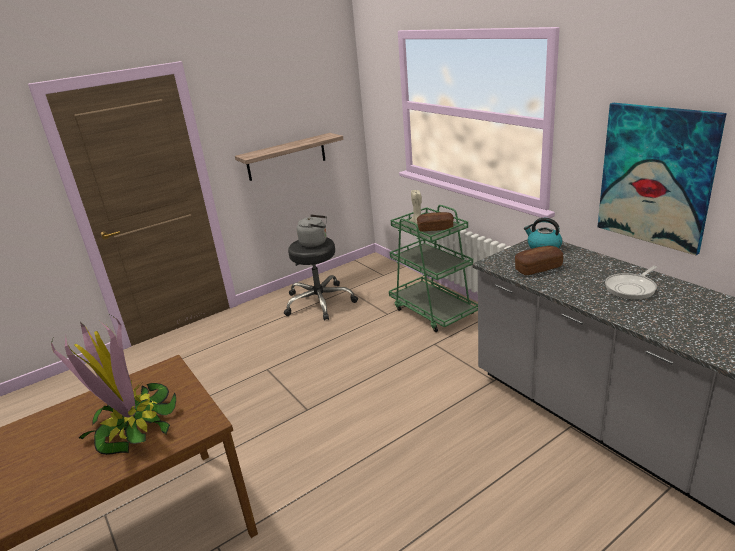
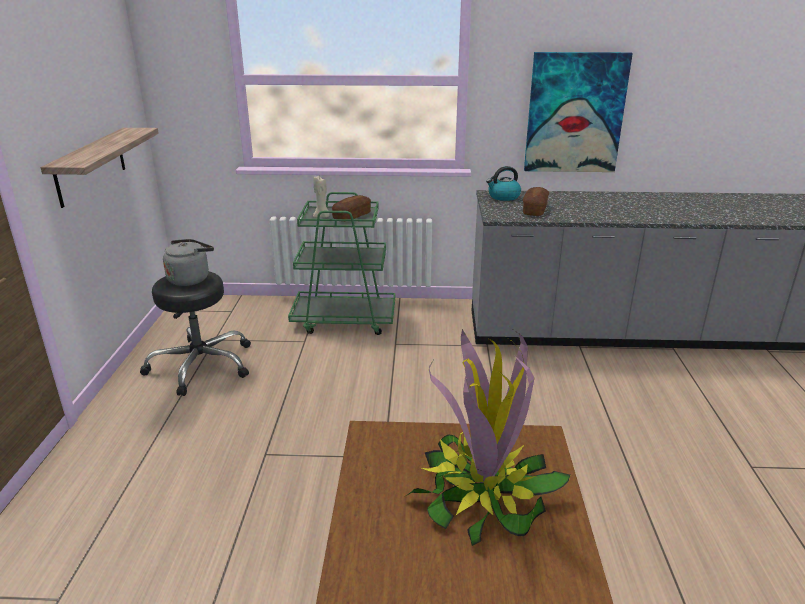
camera: 55 degrees left, 0 degrees up
frying pan [605,266,657,300] -> none

